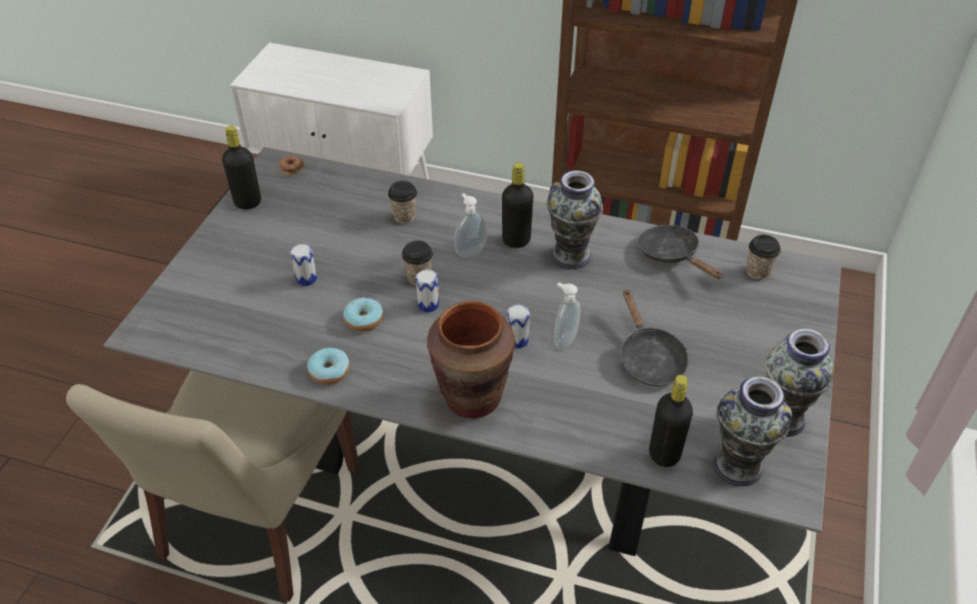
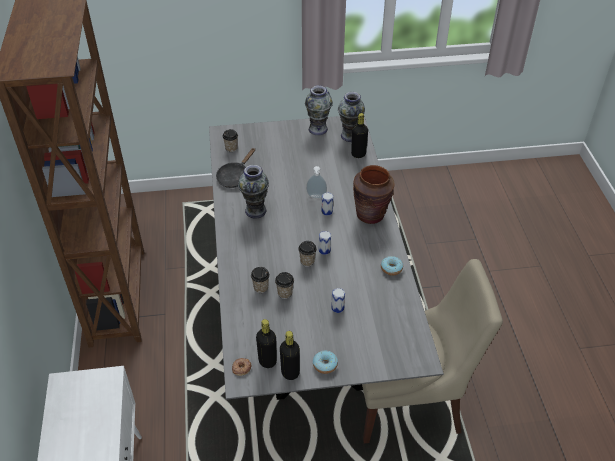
camera: 115 degrees left, 0 degrees up
donut [343,297,383,332] -> donut moved to [313,350,338,374]
soap dispenser [454,193,487,258] -> none
black bottle [502,163,534,248] -> black bottle moved to [256,319,277,368]
black frying pan [621,289,689,386] -> none
none -> cup [275,272,294,299]

